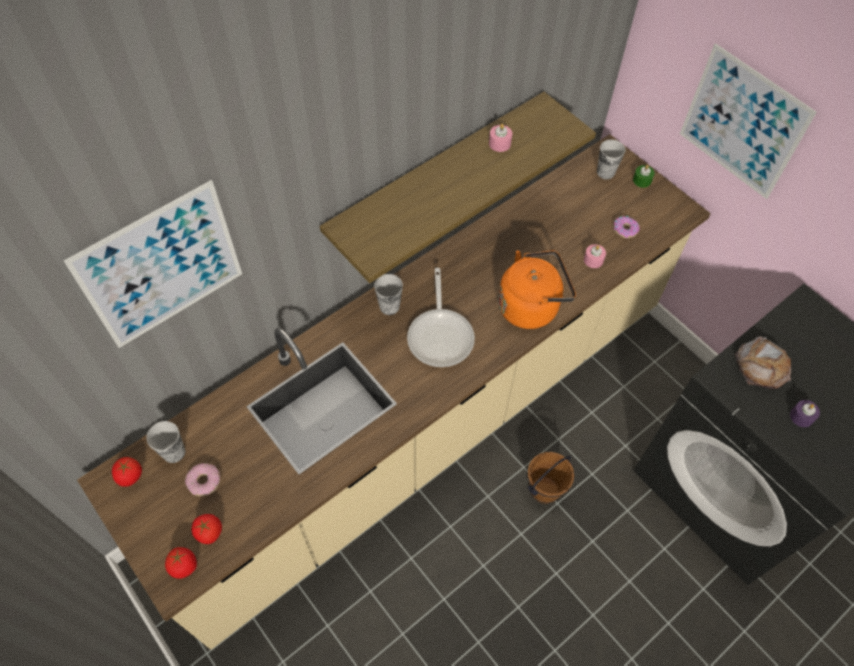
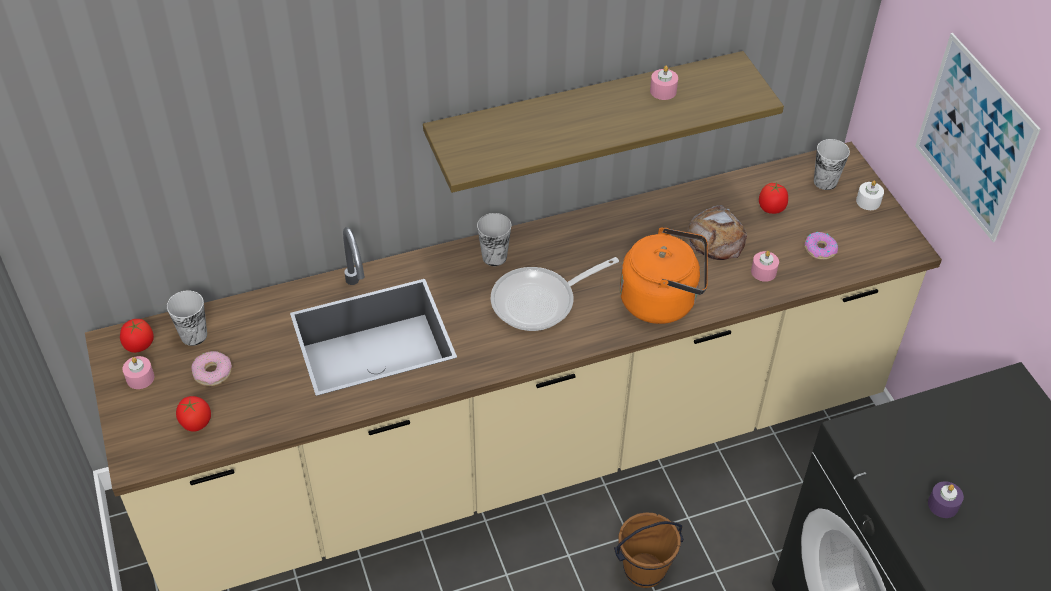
camera: 20 degrees right, 10 degrees down
picture [64,180,242,348] -> none
tomato [165,547,197,579] -> tomato moved to [759,182,788,214]
frying pan [407,268,475,367] -> frying pan turned 45 degrees clockwise [491,257,619,331]
green candle [633,165,655,188] -> white candle [856,180,884,210]
bread [735,336,791,389] -> bread moved to [688,205,747,260]
none -> pink candle [123,356,154,389]

